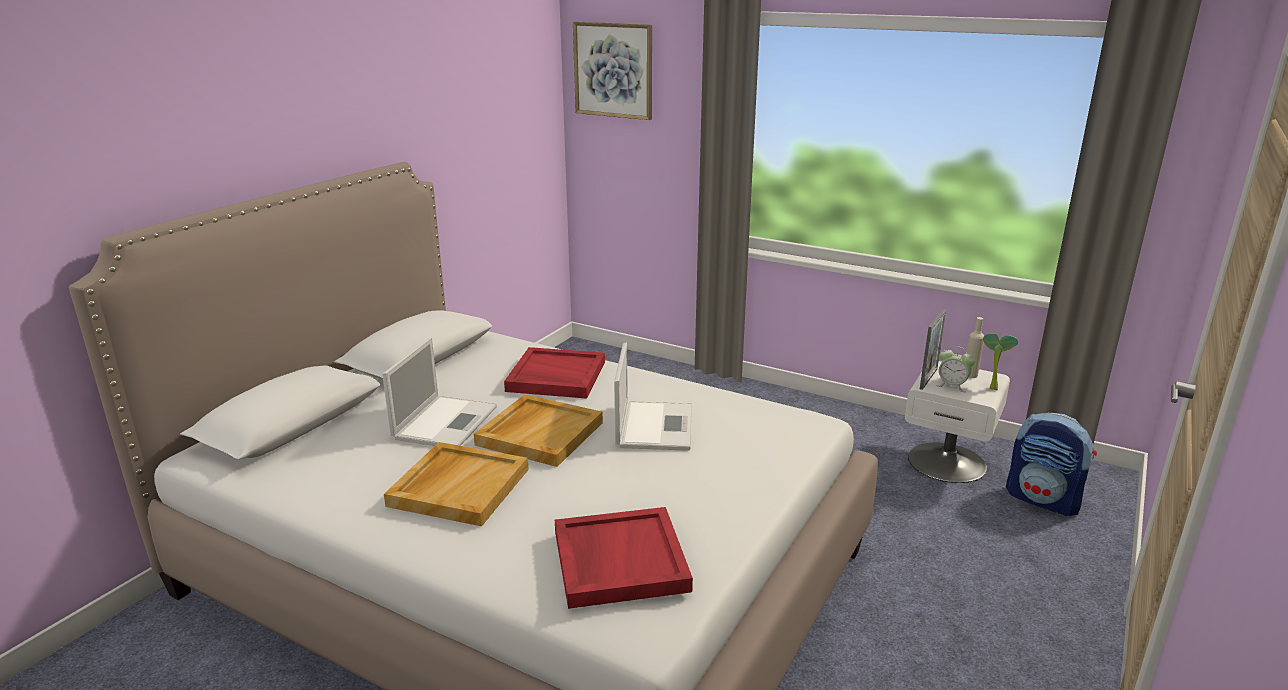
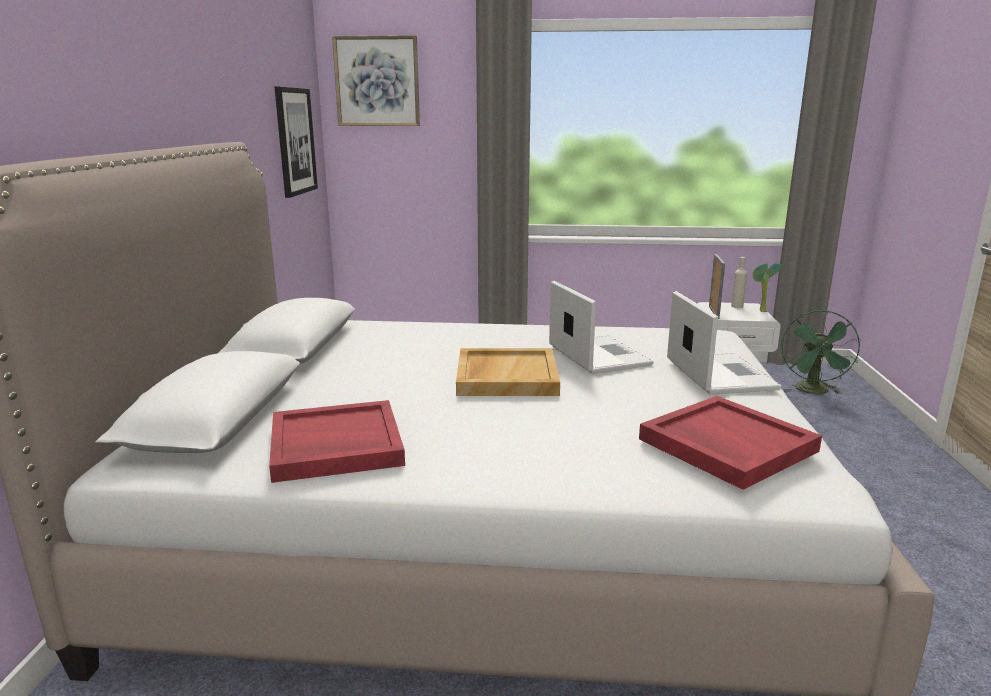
camera: 25 degrees left, 5 degrees down
laptop [382,337,497,446] -> laptop moved to [667,291,781,395]
beige tray [384,442,529,526] -> none
red tray [504,347,605,399] -> red tray moved to [269,400,405,483]
alarm clock [936,346,975,392] -> none
backpack [1006,413,1097,516] -> green fan [781,310,861,394]
none -> picture [275,86,318,198]

